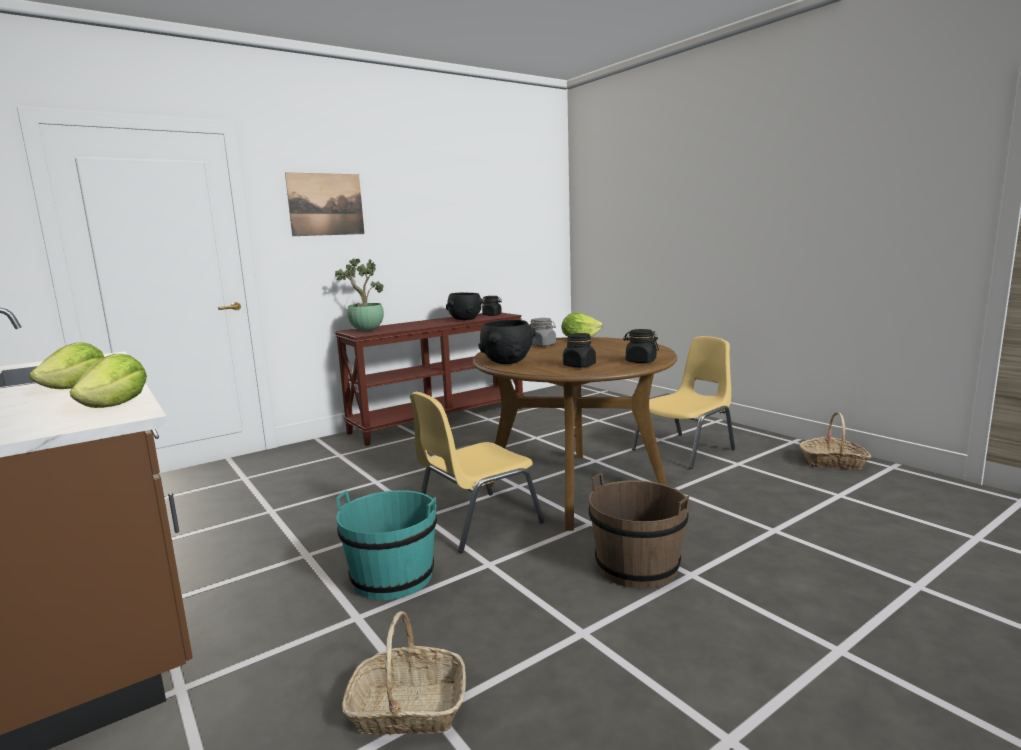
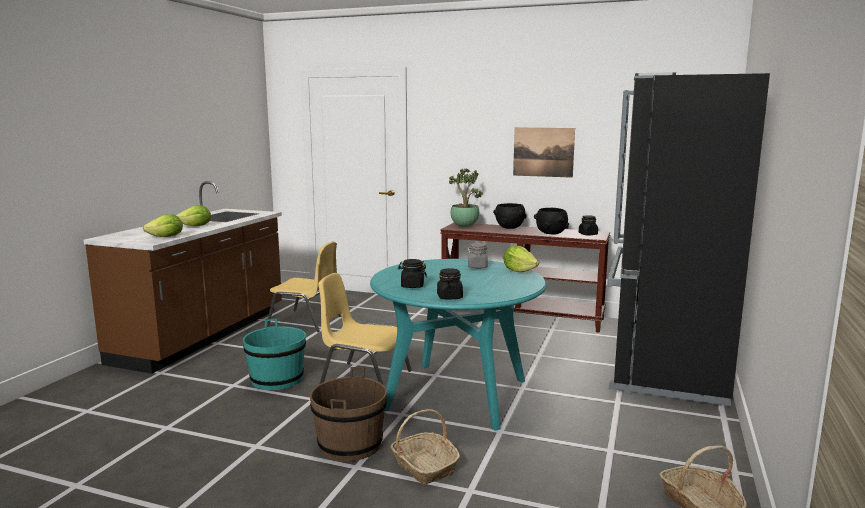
camera: 55 degrees right, 0 degrees up
picture [285,172,364,236] -> picture moved to [513,128,575,178]
basket [342,611,466,735] -> basket moved to [391,409,460,484]
brown dining table [473,337,677,531] -> turquoise dining table [370,259,547,431]
black bowl [478,320,536,364] -> black bowl moved to [493,203,527,229]
yellow chair [632,336,735,469] -> yellow chair moved to [267,241,341,332]
none -> black fridge [607,72,770,406]

